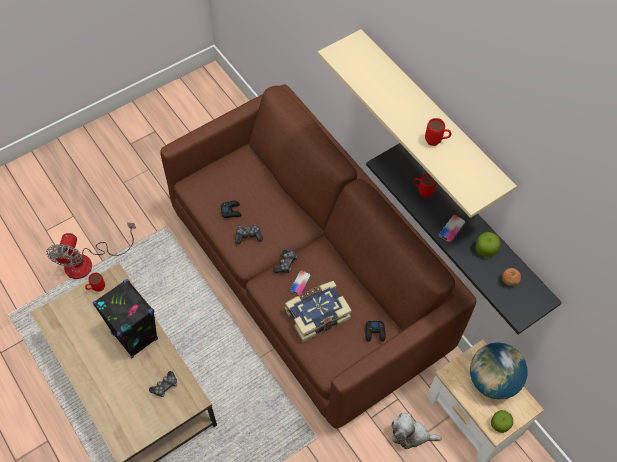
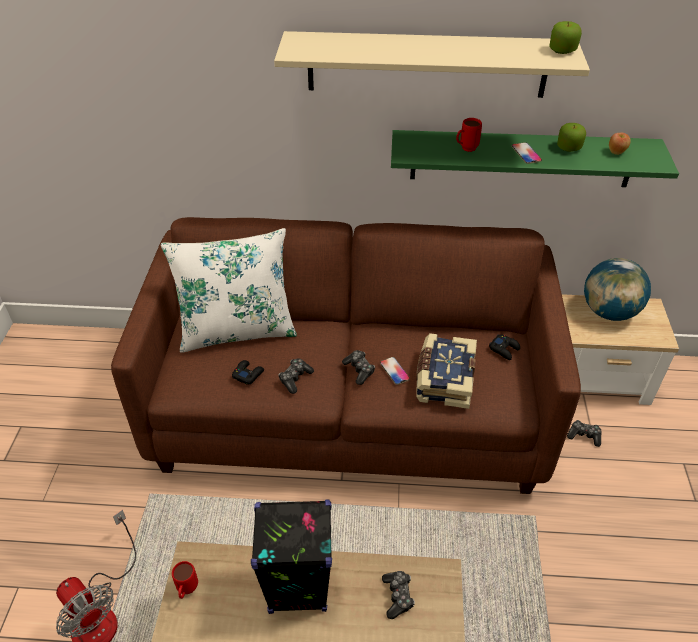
camera: 50 degrees left, 15 degrees down
black shelf [366,143,562,335] -> green shelf [391,130,679,187]
plush toy [392,413,442,449] -> game controller [567,420,601,447]
red mug [425,118,451,146] -> none
apple [491,410,513,433] -> apple moved to [549,21,582,54]
none -> white pillow [161,228,297,353]

